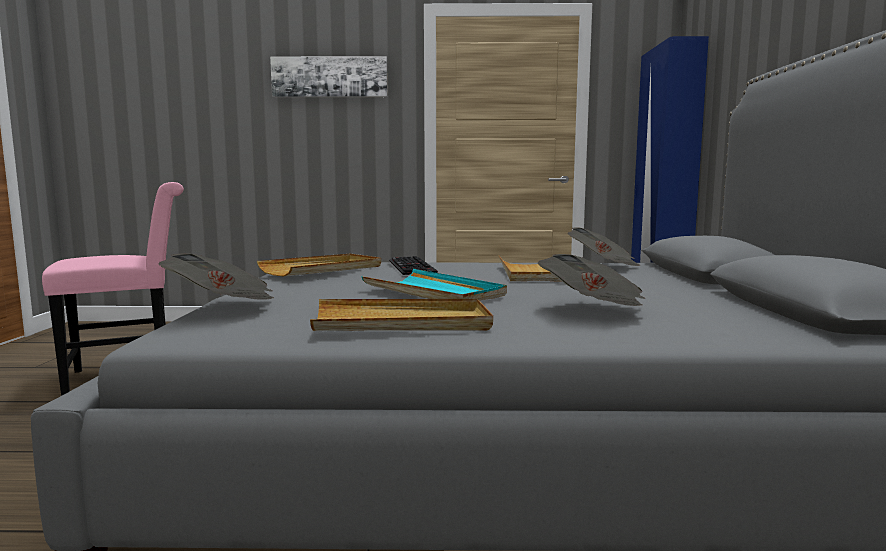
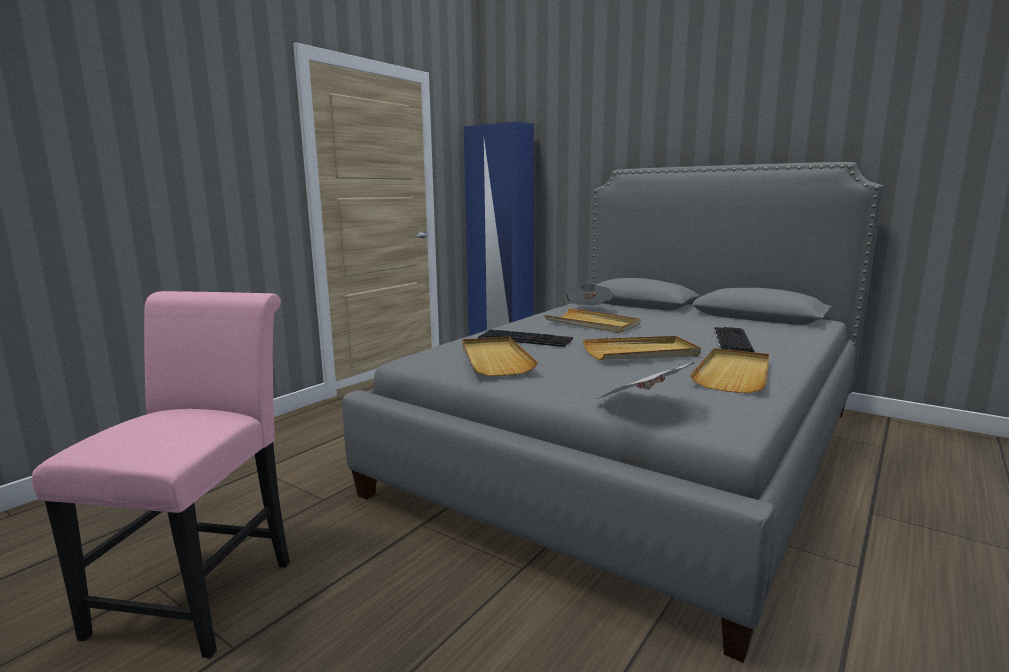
camera: 55 degrees left, 5 degrees up
picture [270,56,387,97] -> none
turquoise tray [361,269,507,301] -> beige tray [583,336,701,360]
newspaper [538,254,646,306] -> keyboard [714,327,755,352]

